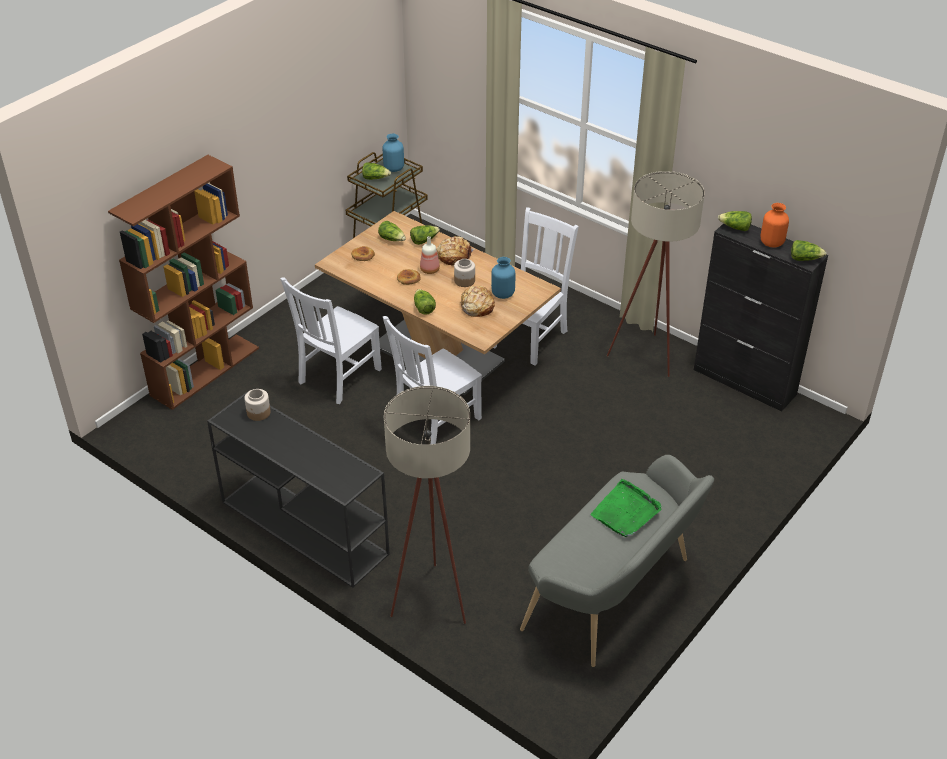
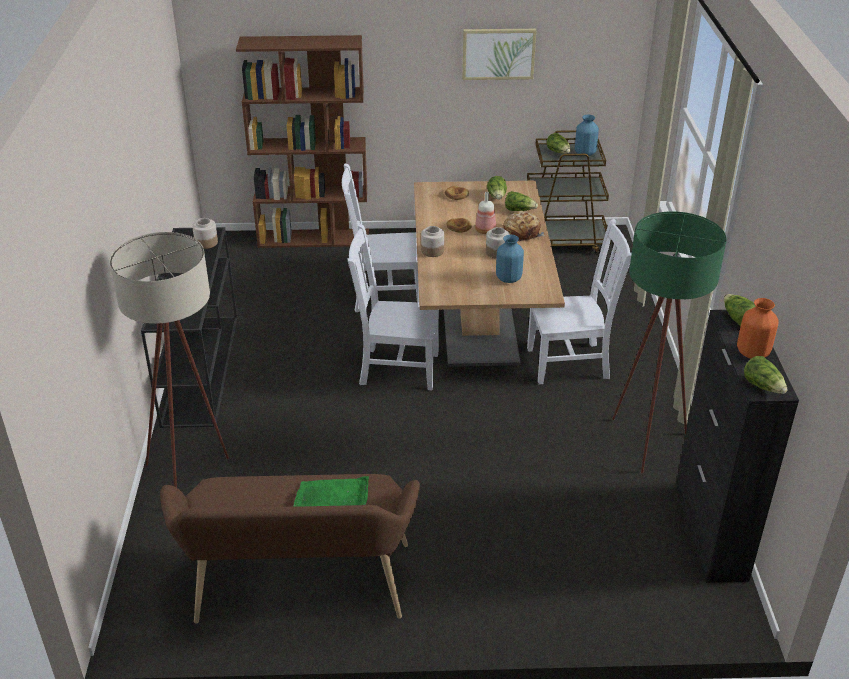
camera: 50 degrees right, 5 degrees down
lettuce [414,289,436,315] -> jar [421,226,444,257]
bread [461,286,495,317] -> none
grey bench [520,455,714,667] -> brown bench [160,474,420,624]
beige floor lamp [607,171,705,377] -> green floor lamp [612,212,727,473]
none -> picture [462,29,536,80]

